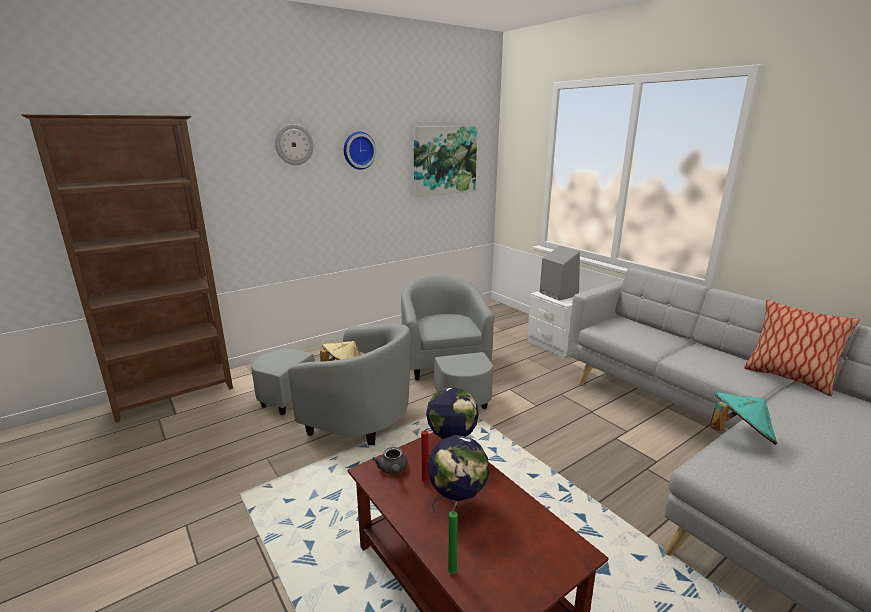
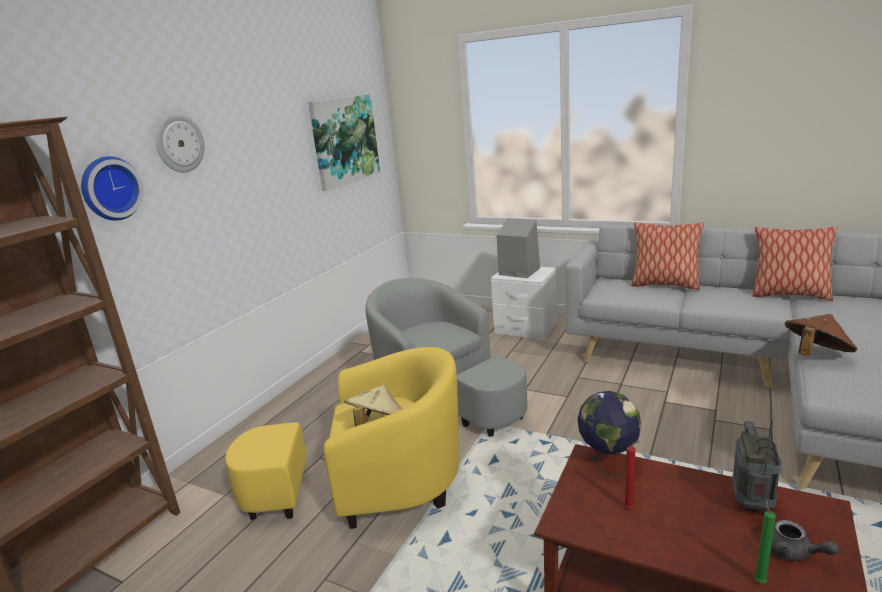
camera: 25 degrees left, 0 degrees up
grey armchair [251,323,411,445] -> yellow armchair [225,347,459,529]
wall clock [344,132,376,170] -> wall clock moved to [81,156,144,221]
grey teapot [373,447,408,474] -> grey teapot moved to [771,520,839,561]
globe [427,435,489,514] -> none
turquoise hat [710,392,777,445] -> brown hat [785,314,857,356]
none -> pillow [631,222,704,290]
none -> radio [732,419,782,514]

